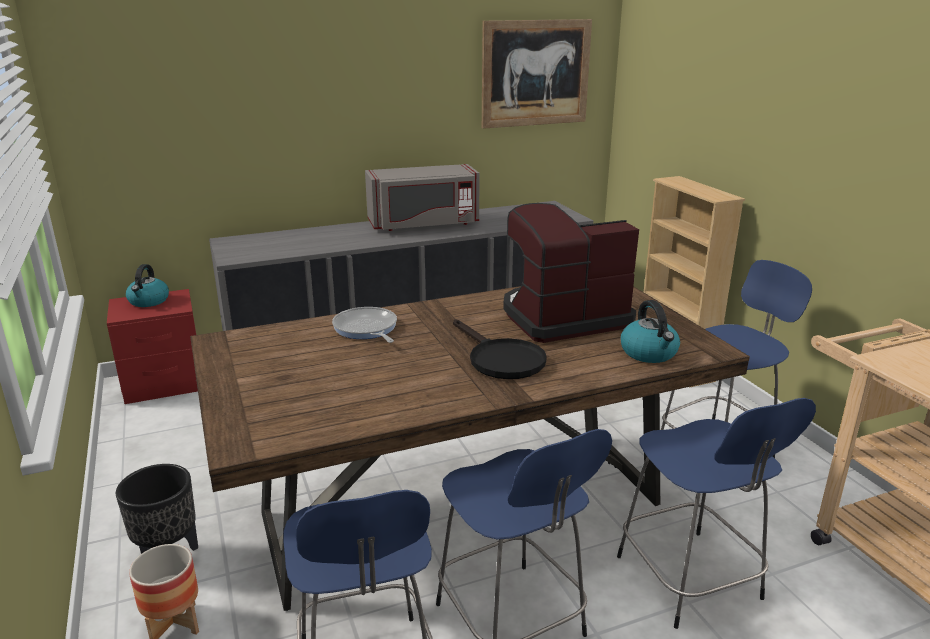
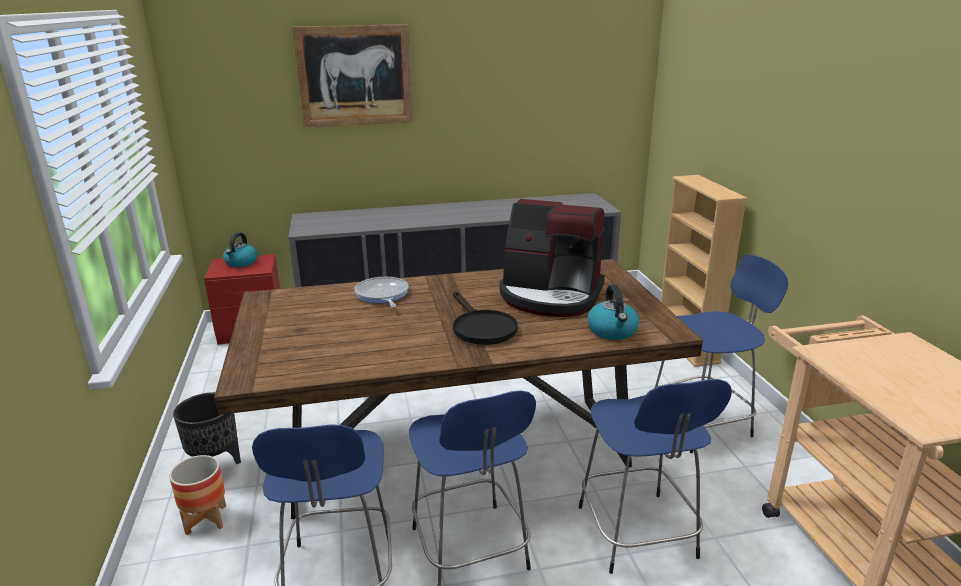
camera: 10 degrees right, 0 degrees up
grey microwave [365,164,480,231] -> none
picture [482,19,592,129] -> picture moved to [292,24,413,128]
coffee machine [503,203,639,343] -> coffee machine turned 150 degrees counterclockwise [500,199,605,317]

